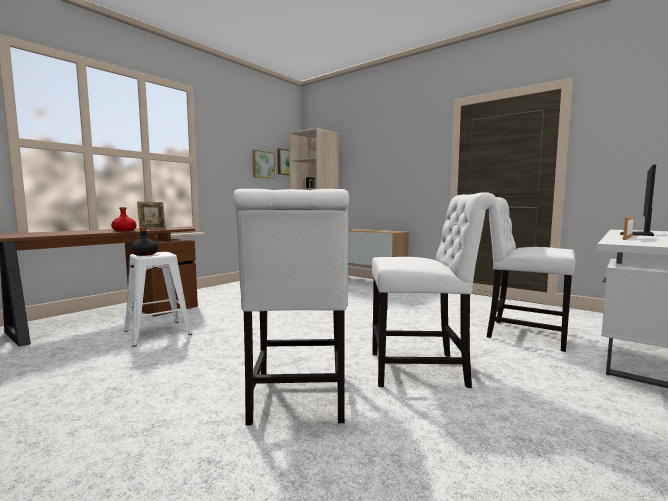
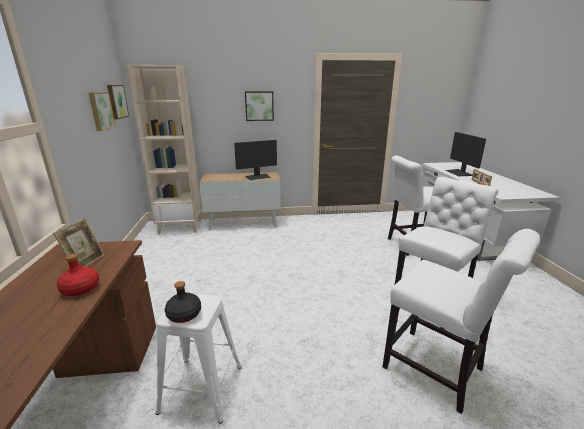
camera: 45 degrees left, 15 degrees up
none -> monitor [234,140,277,180]
none -> picture [245,91,274,121]

